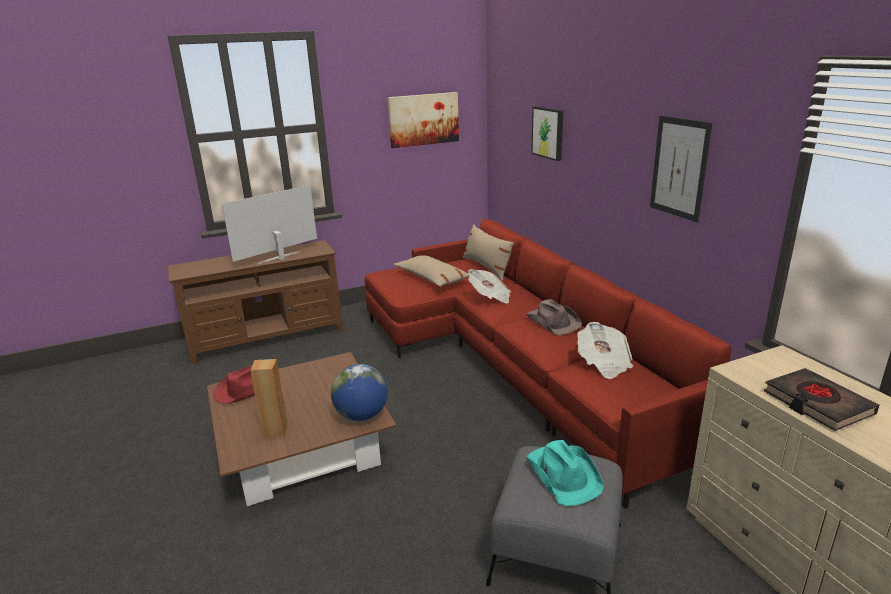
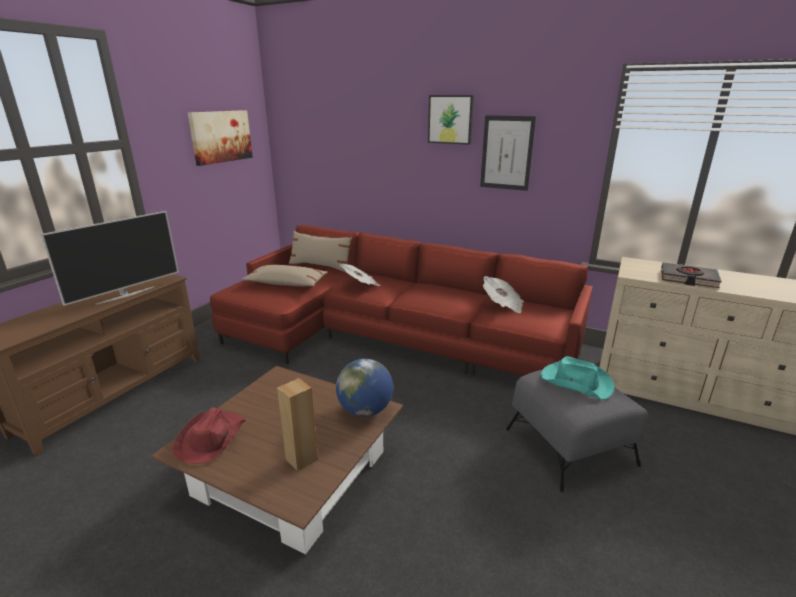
camera: 40 degrees left, 0 degrees up
television [222,185,317,264] -> television turned 150 degrees counterclockwise [41,211,179,306]
brown hat [526,299,582,335] -> none
picture [531,106,563,161] -> picture moved to [428,95,474,145]

